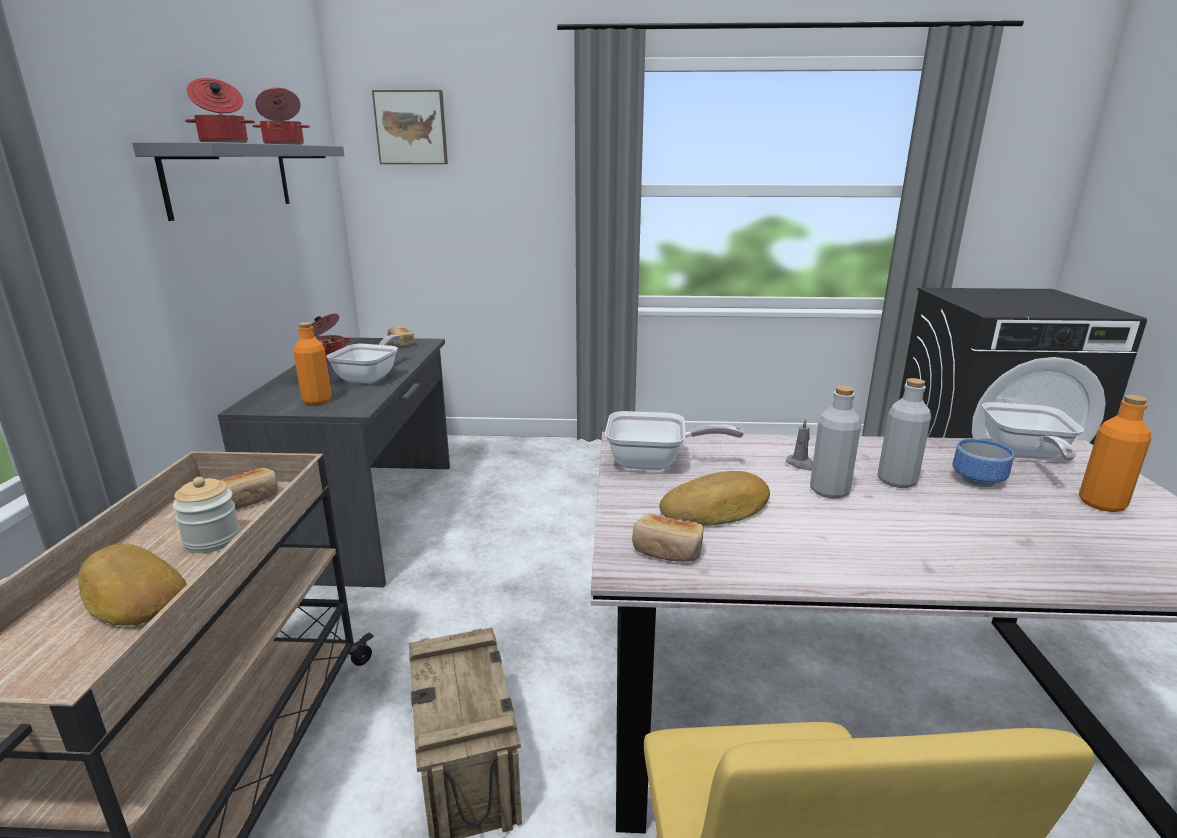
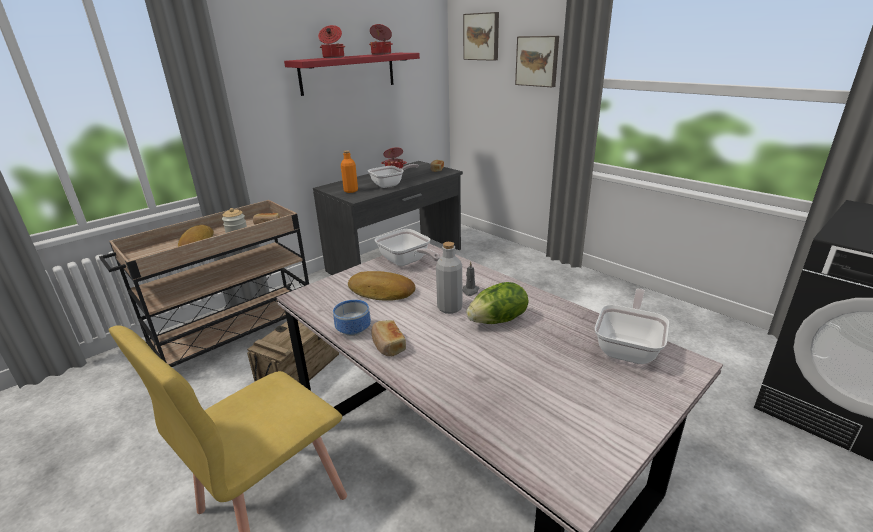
camera: 45 degrees right, 5 degrees up
grey shelf [132,142,344,221] -> red shelf [284,53,420,96]
bread [632,514,703,562] -> bread moved to [371,320,406,356]
grey bottle [878,378,931,488] -> lettuce [467,282,529,324]
bowl [953,439,1014,487] -> bowl moved to [333,300,371,336]
frying pan [982,402,1084,461] -> frying pan turned 150 degrees clockwise [595,288,669,364]
orange bottle [1079,395,1151,512] -> none
none -> picture [515,36,559,87]

